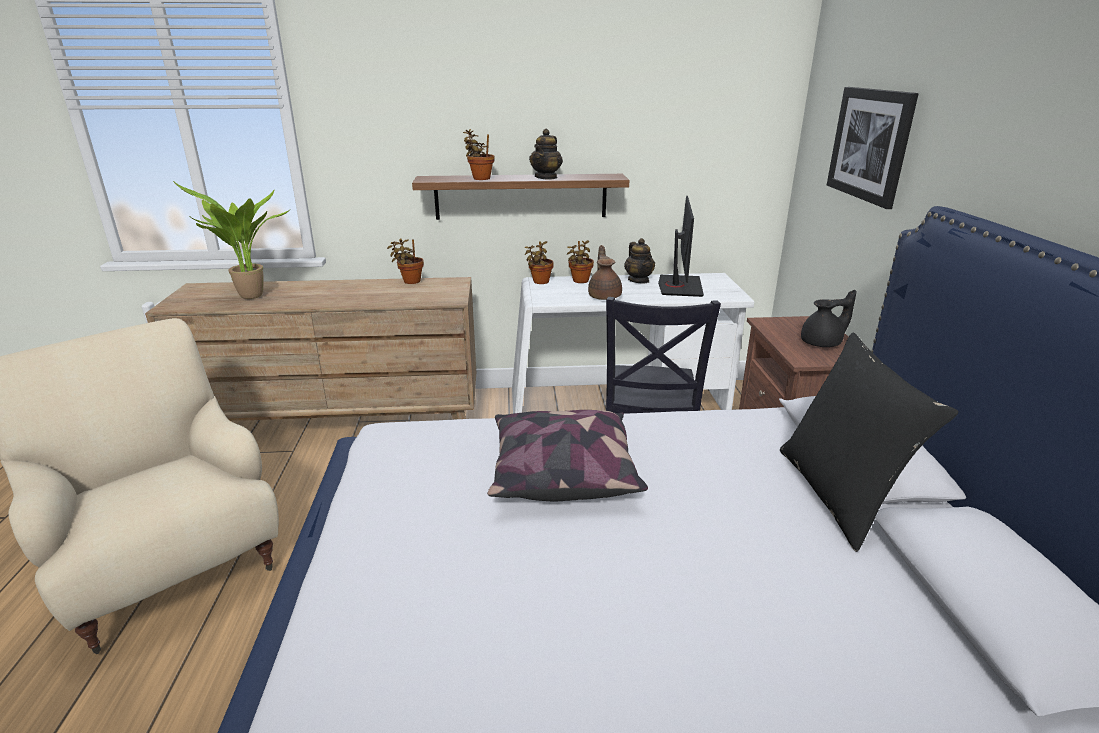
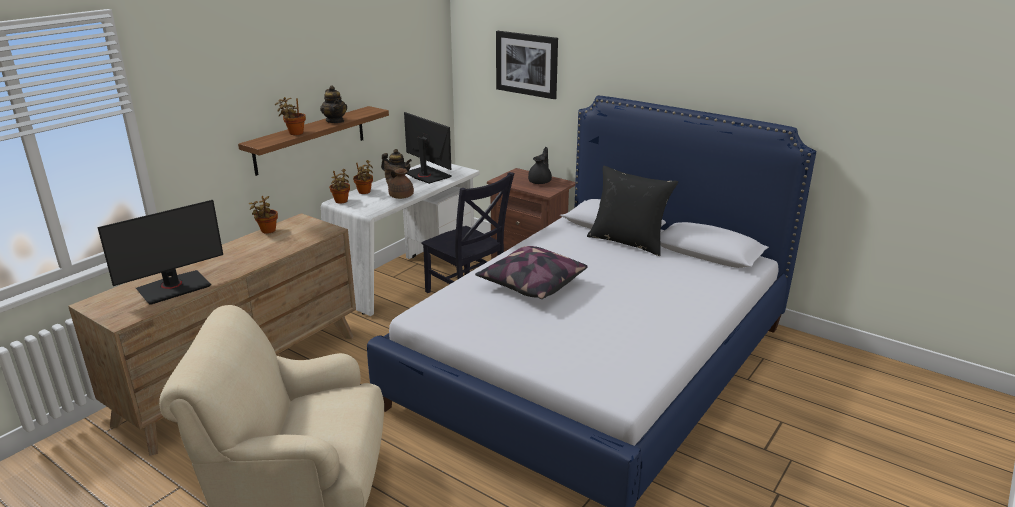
camera: 50 degrees left, 0 degrees up
potted plant [173,181,288,299] -> monitor [97,200,223,305]

